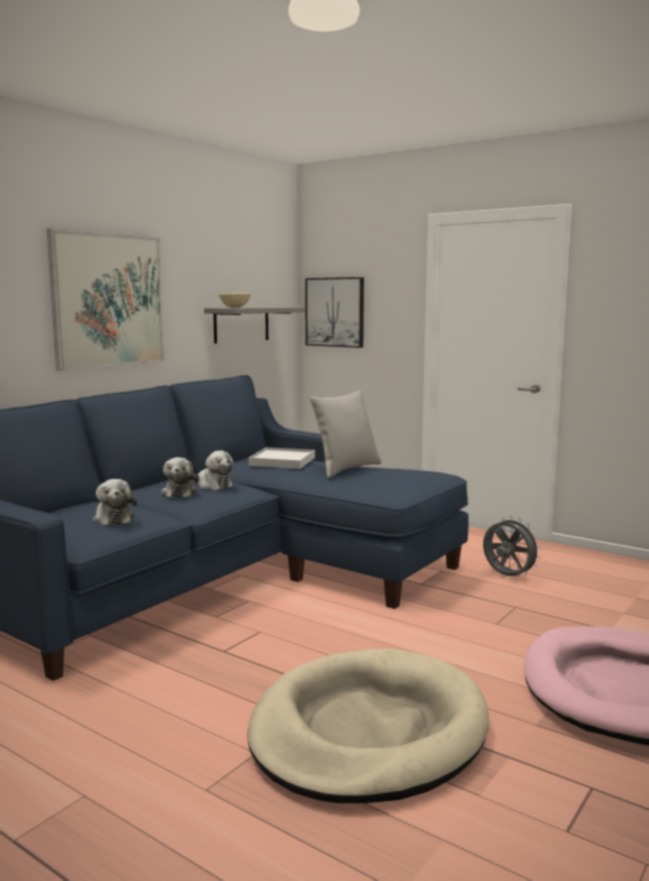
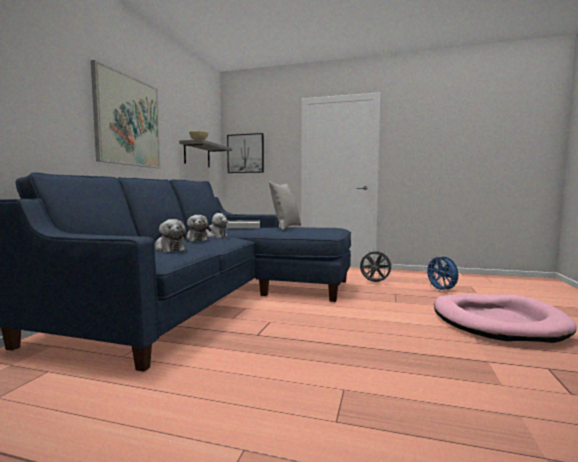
camera: 20 degrees left, 5 degrees down
beige dog bed [247,648,489,803] -> none
none -> blue fan [425,255,458,292]

